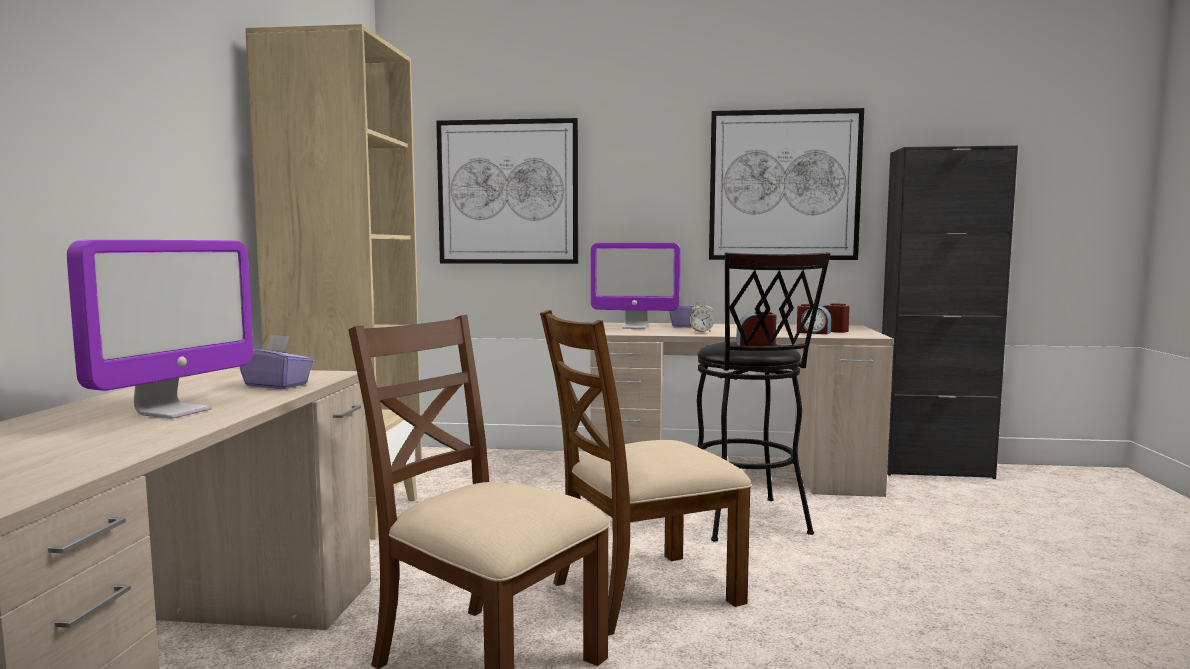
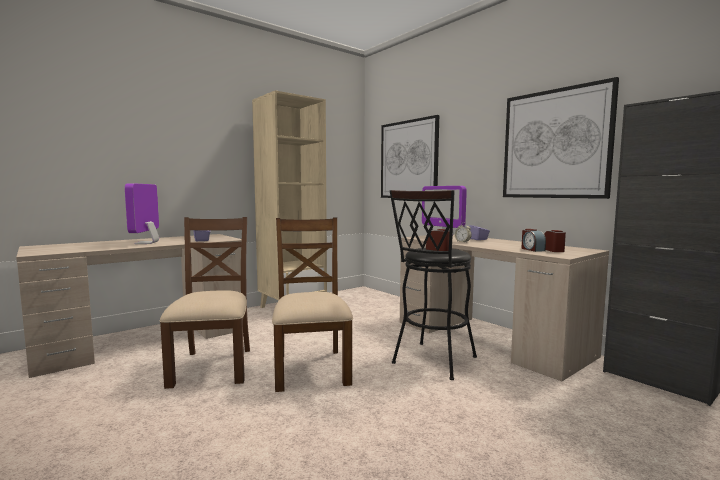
camera: 45 degrees right, 0 degrees up
monitor [67,240,253,419] -> monitor turned 105 degrees clockwise [125,183,159,244]
brown chair [540,310,752,636] -> brown chair turned 60 degrees clockwise [272,217,353,392]

